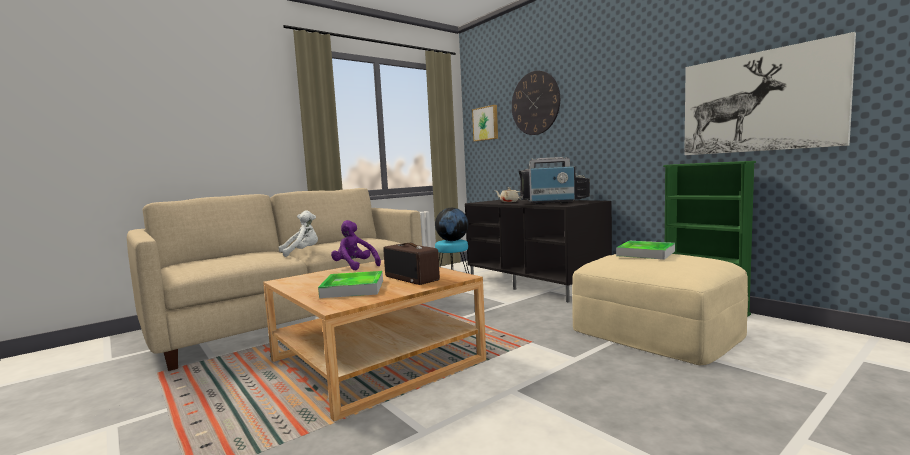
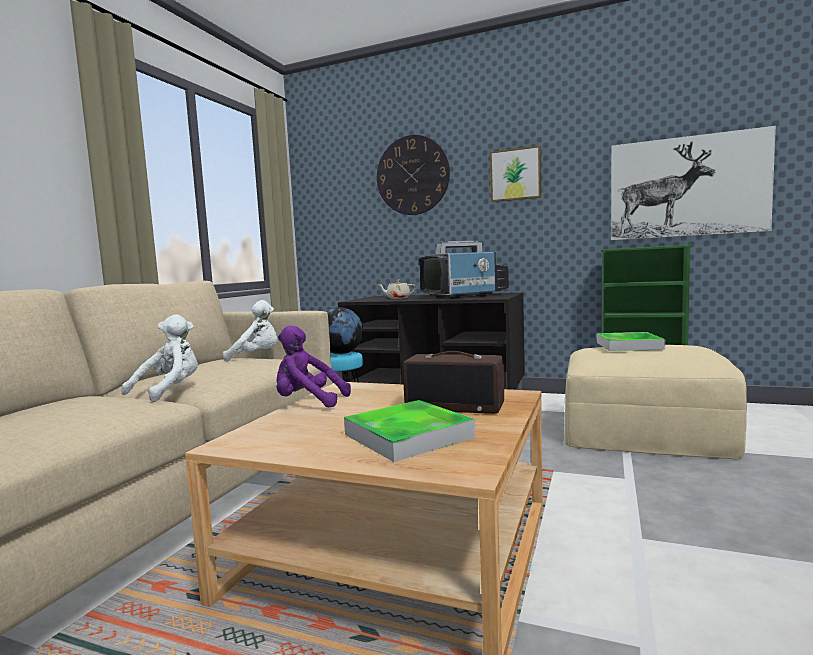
camera: 30 degrees left, 0 degrees up
picture [472,105,498,141] -> picture moved to [490,145,541,202]
none -> white plush toy [223,300,278,362]

